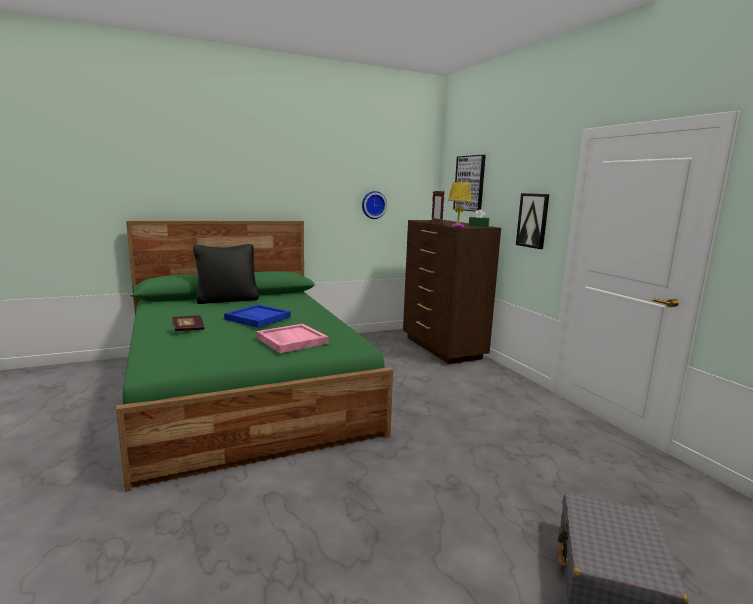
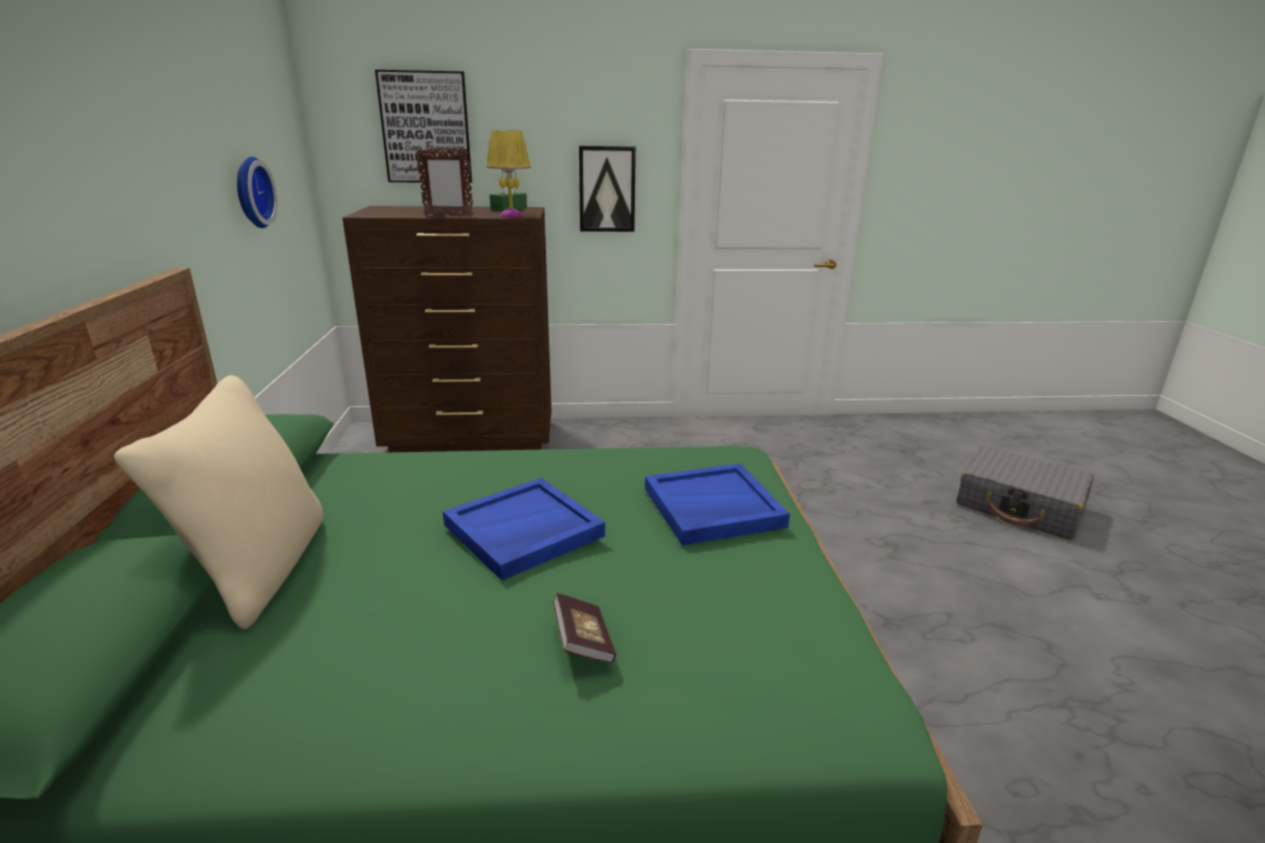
camera: 70 degrees left, 10 degrees up
black pillow [193,244,259,304] -> beige pillow [114,375,323,629]
pink tray [256,324,329,353] -> blue tray [645,463,790,545]

